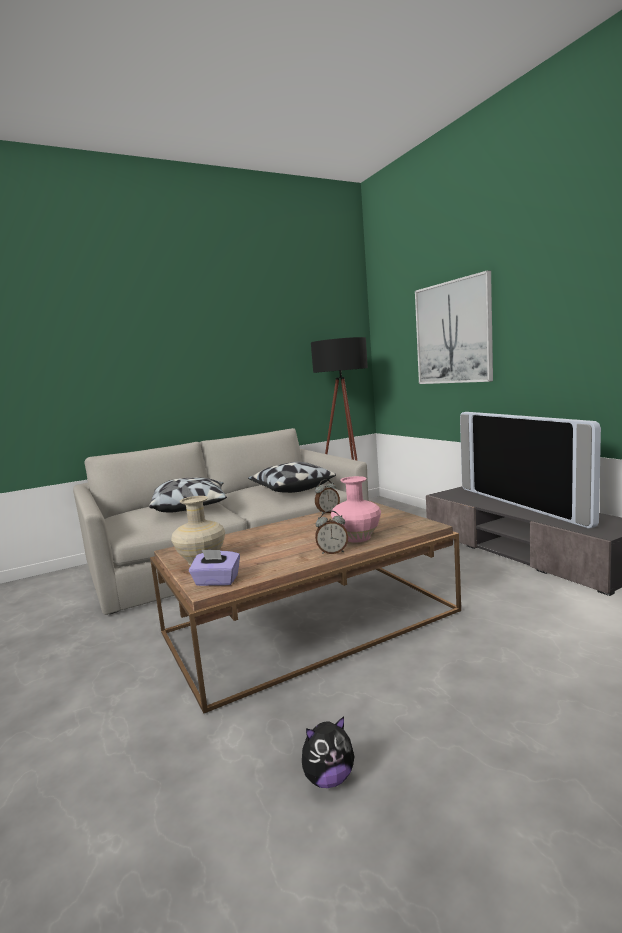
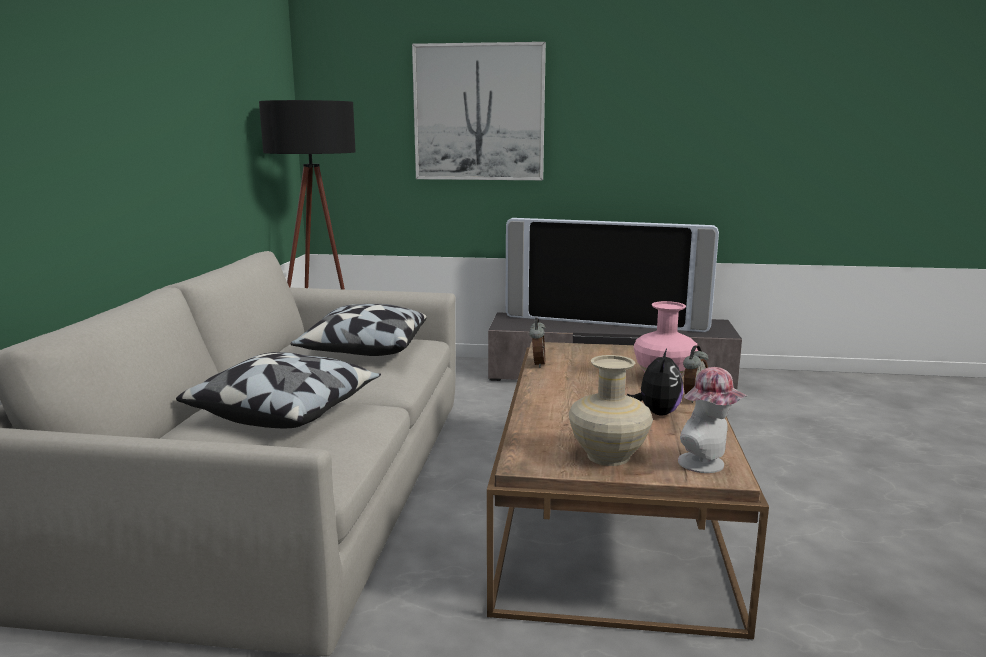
camera: 55 degrees left, 5 degrees up
purple tissue box [189,549,240,586] -> hat [678,367,748,473]
plush toy [302,716,354,788] -> plush toy moved to [627,349,684,415]

